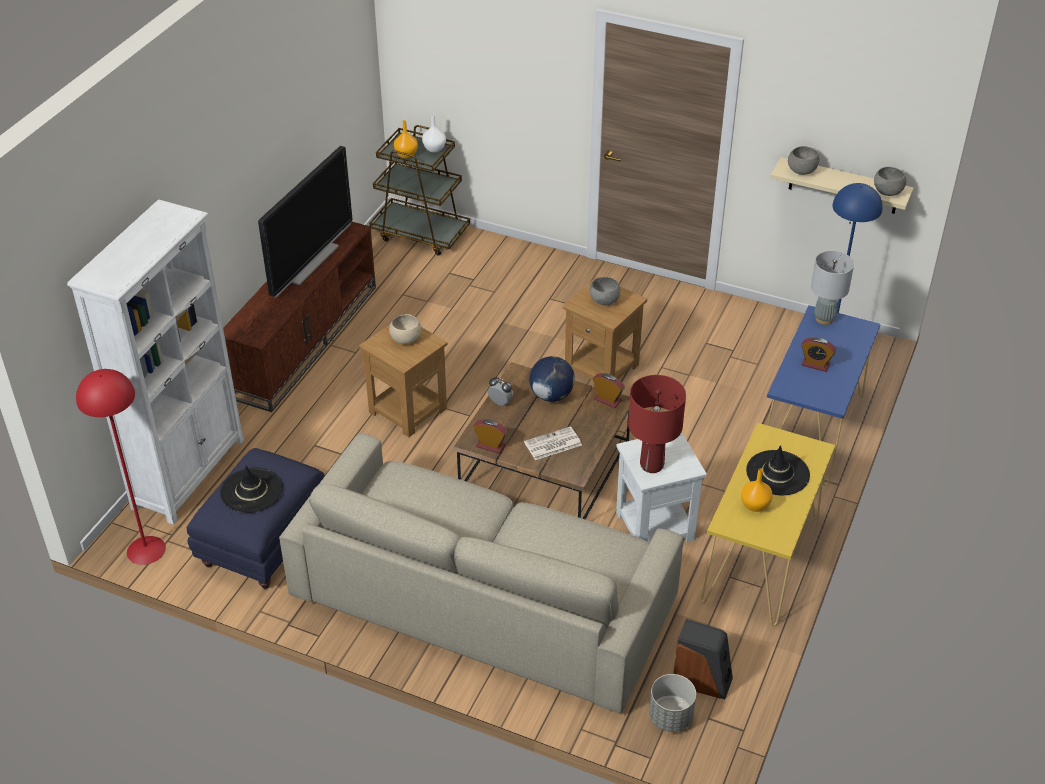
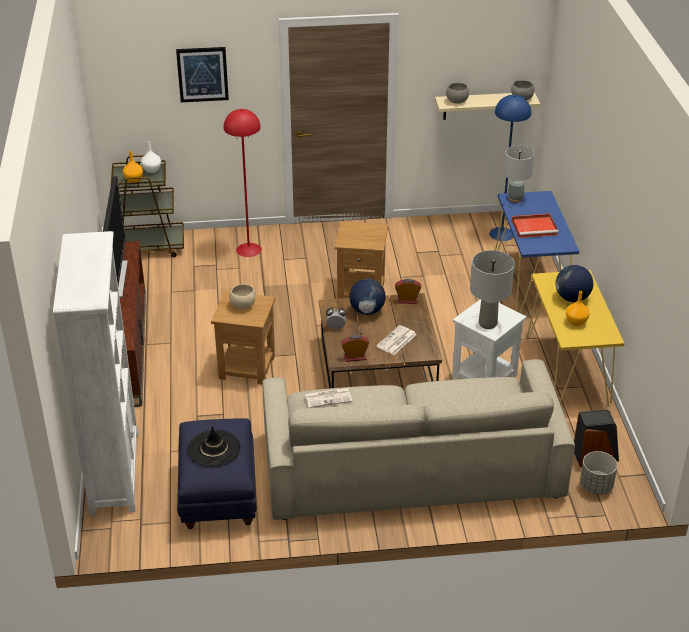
camera: 30 degrees left, 5 degrees down
red floor lamp [76,369,166,565] -> red floor lamp moved to [223,109,262,257]
grey bowl [590,277,620,306] -> none
red table lamp [628,375,686,473] -> grey table lamp [470,250,515,329]
black hat [746,445,810,495] -> globe [556,265,594,302]
alarm clock [802,338,836,372] -> red tray [512,213,558,238]
none -> picture [176,47,229,102]
none -> newspaper [305,388,352,408]

